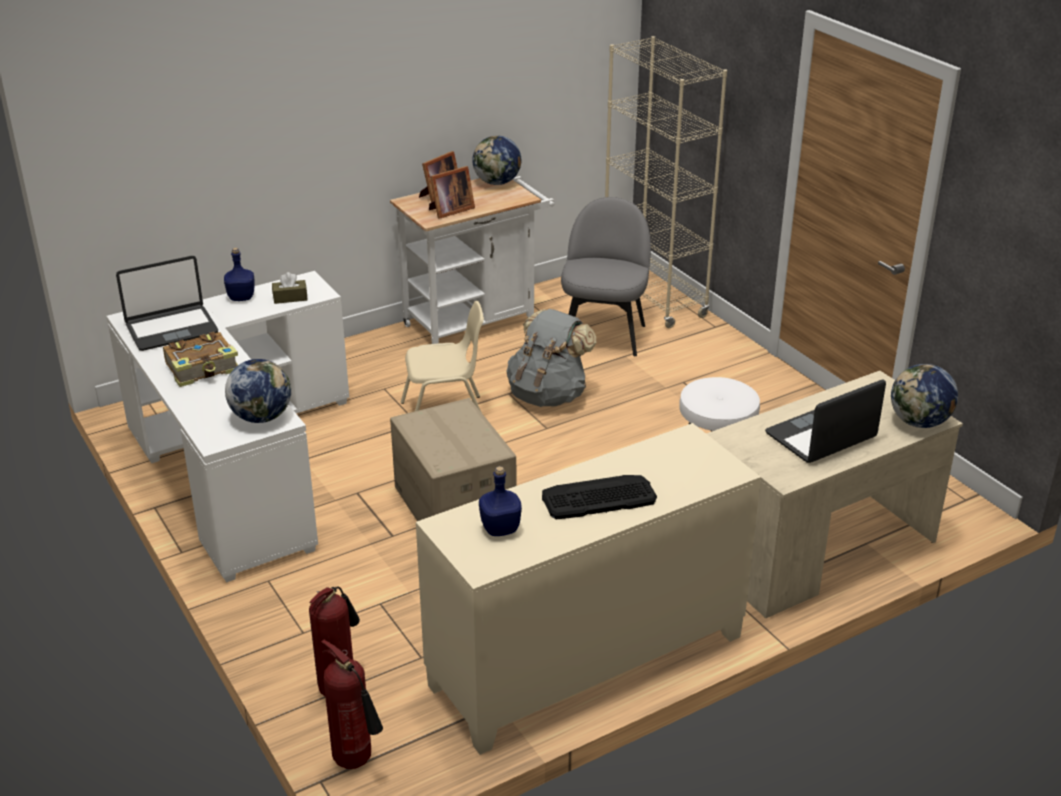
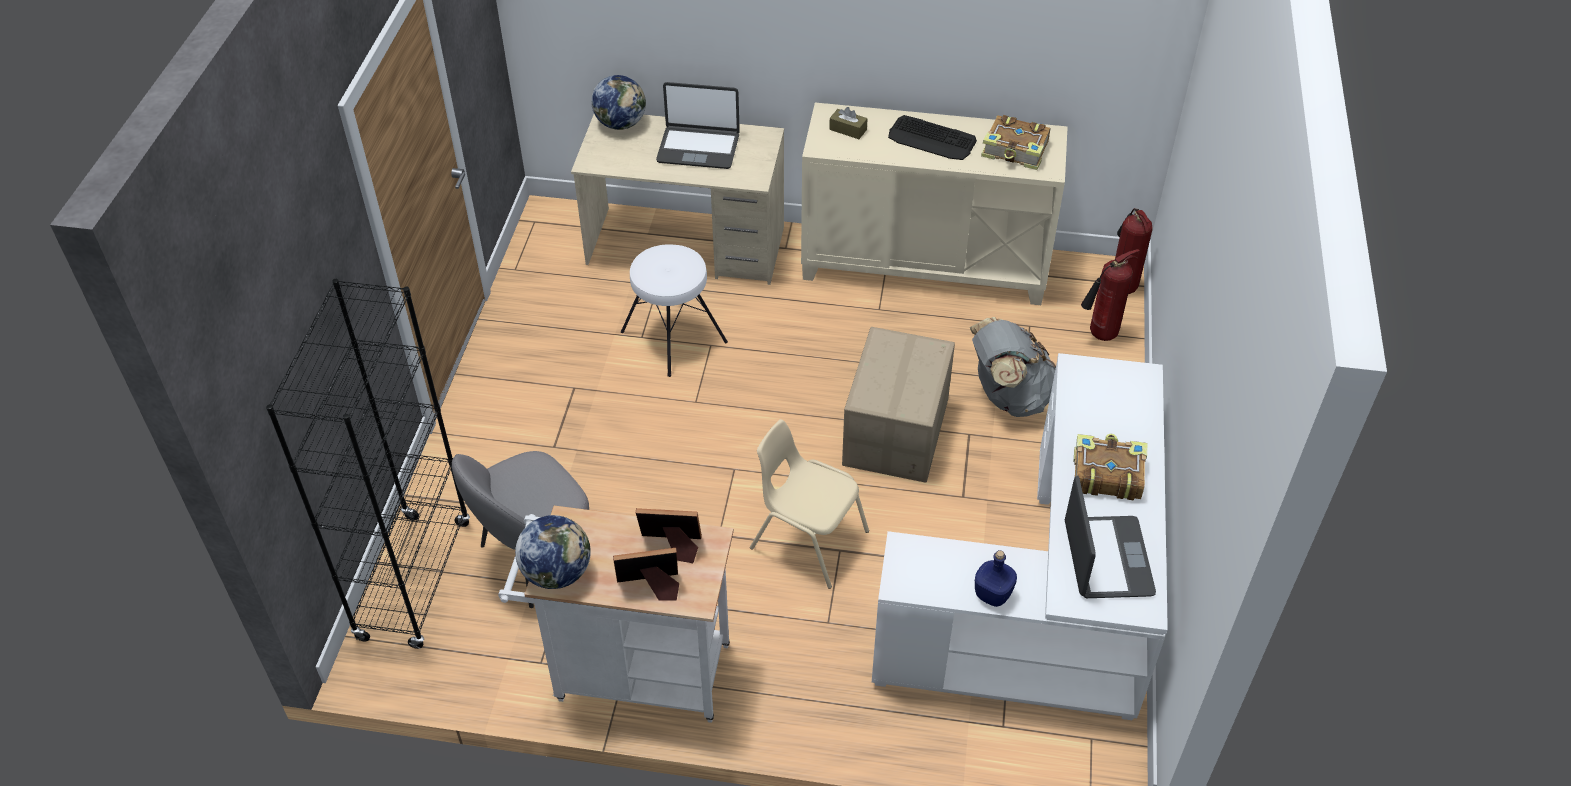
camera: 140 degrees left, 15 degrees up
laptop [116,256,218,351] -> laptop turned 75 degrees clockwise [1065,476,1156,598]
globe [225,359,291,423] -> none
brown tissue box [272,272,308,304] -> brown tissue box moved to [829,107,868,139]
blue bottle [479,466,522,536] -> book [981,115,1051,170]
grey backpack [507,309,596,407] -> grey backpack moved to [970,317,1056,417]
beige bookcase [605,36,727,328] -> black bookcase [266,279,470,649]

